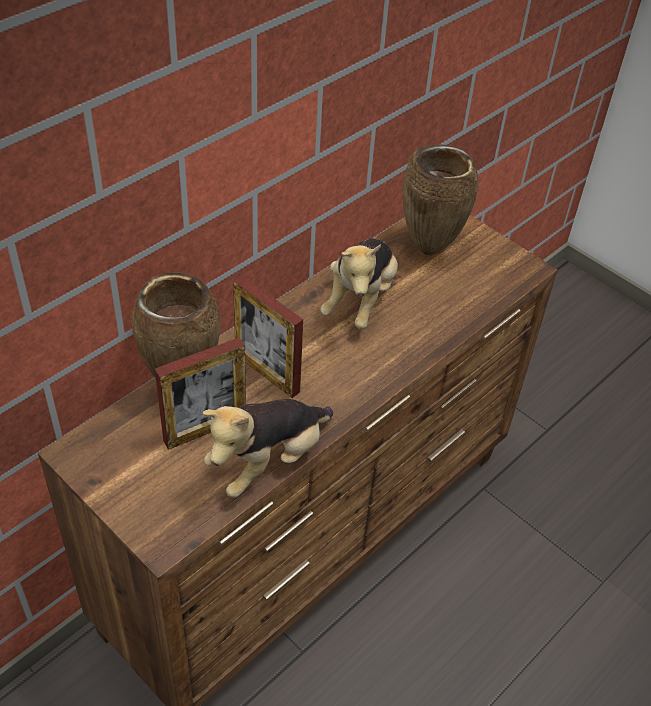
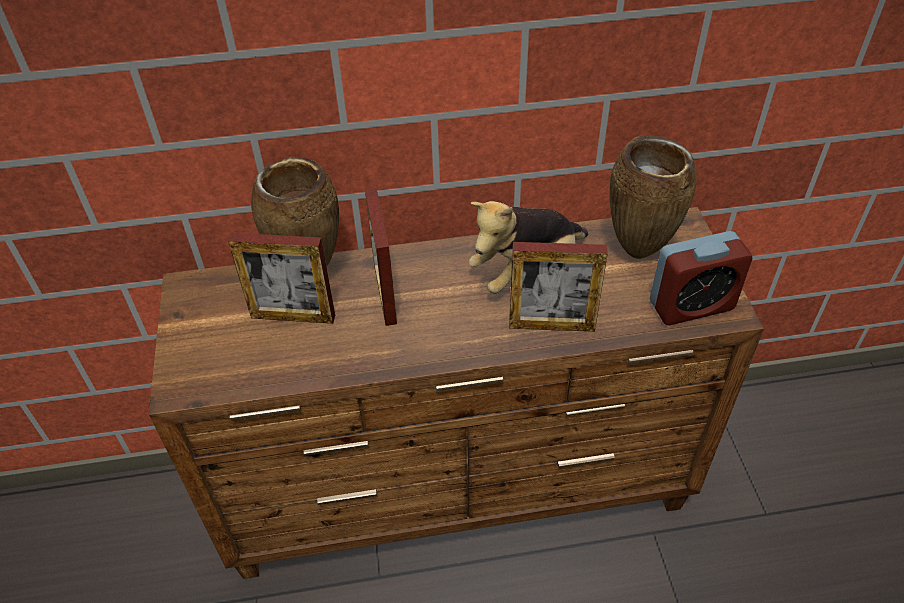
camera: 40 degrees right, 0 degrees up
plush toy [203,399,333,498] -> none
none -> picture frame [509,242,608,332]
none -> alarm clock [650,231,753,325]

